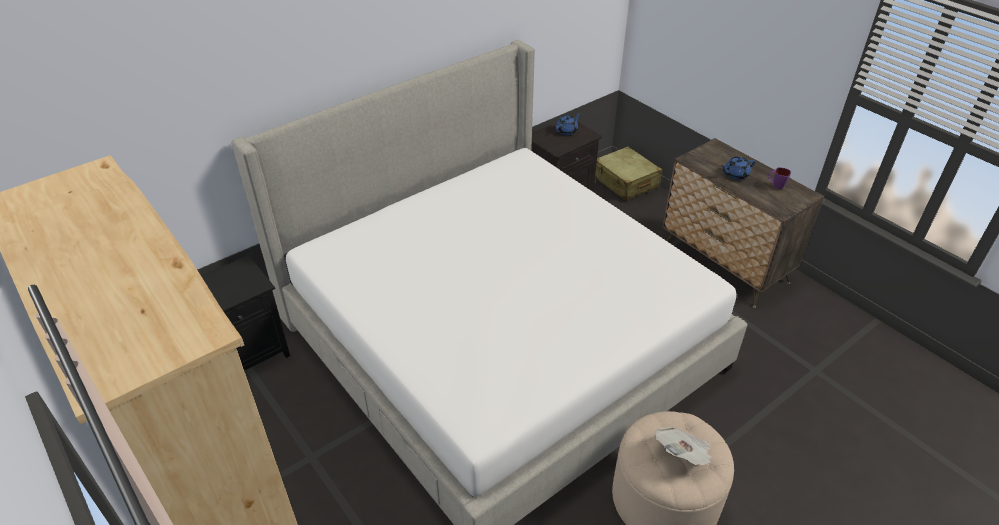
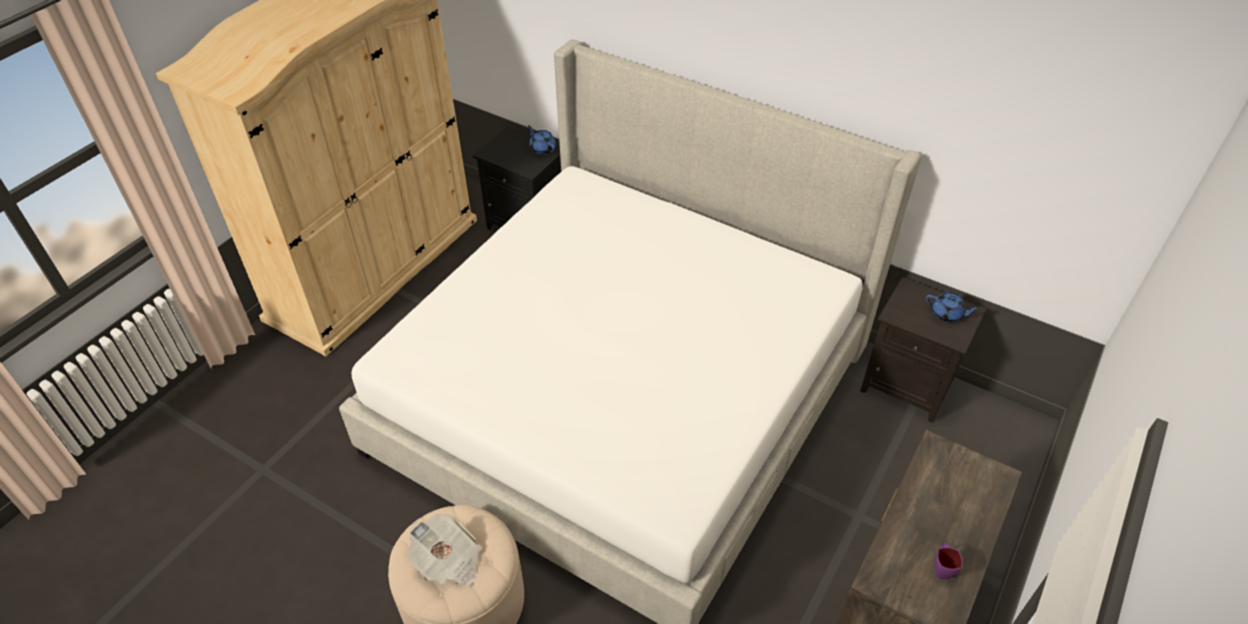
camera: 70 degrees right, 5 degrees up
beige suitcase [595,146,662,201] -> none
blue teapot [721,157,755,180] -> blue teapot moved to [528,125,556,155]

